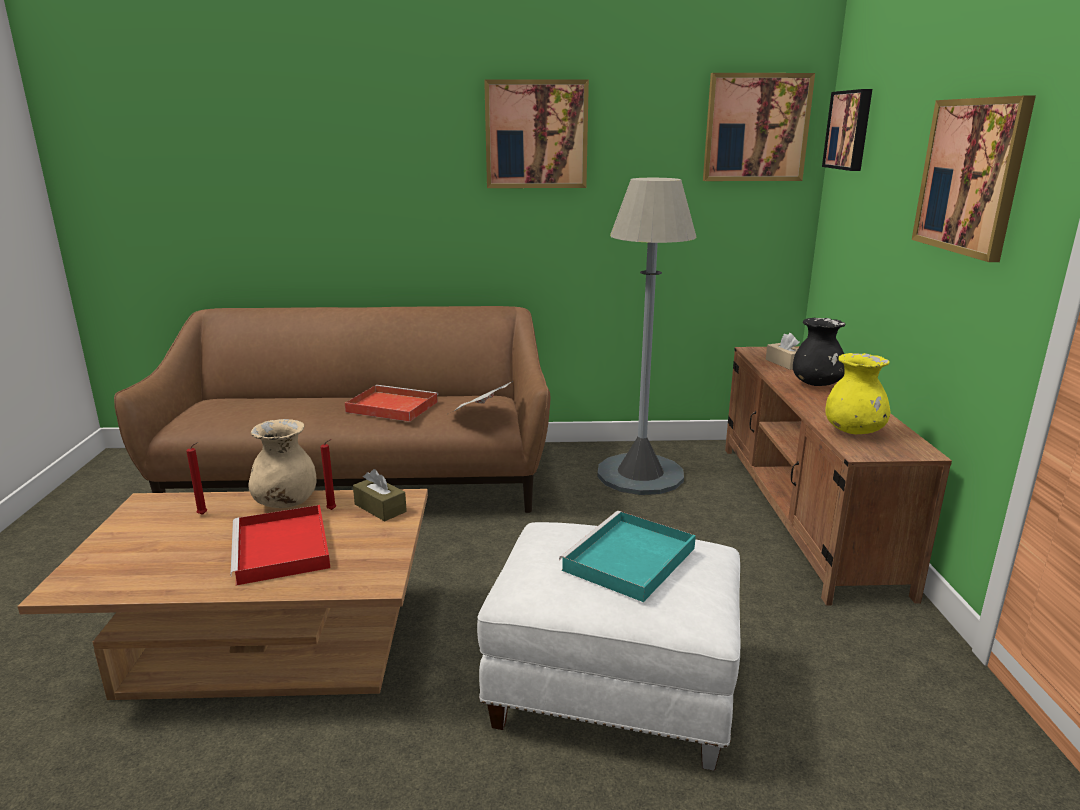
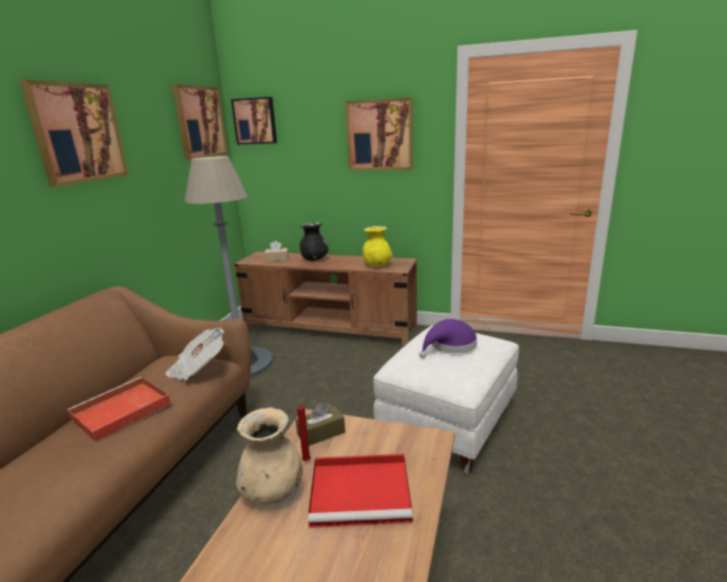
camera: 70 degrees left, 0 degrees up
red candle [186,442,207,515] -> none
turquoise tray [559,511,696,602] -> purple hat [419,319,477,358]

